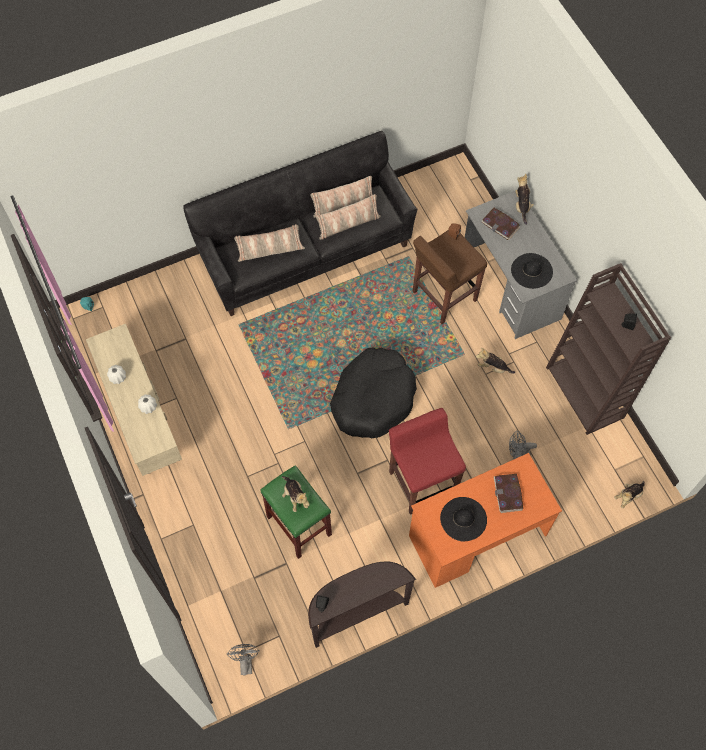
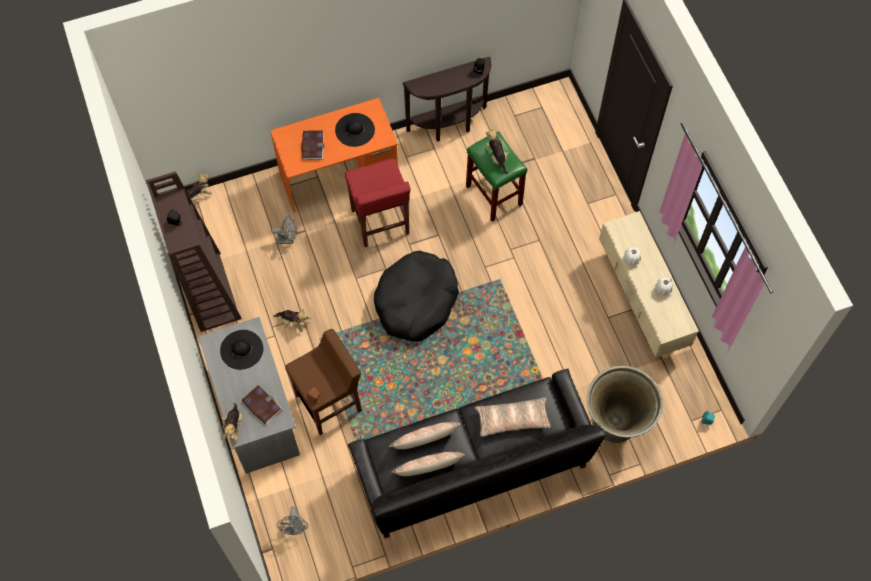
camera: 175 degrees left, 0 degrees up
grey fan [227,644,260,675] -> grey fan moved to [277,506,308,535]
none -> grey planter [587,365,663,443]

